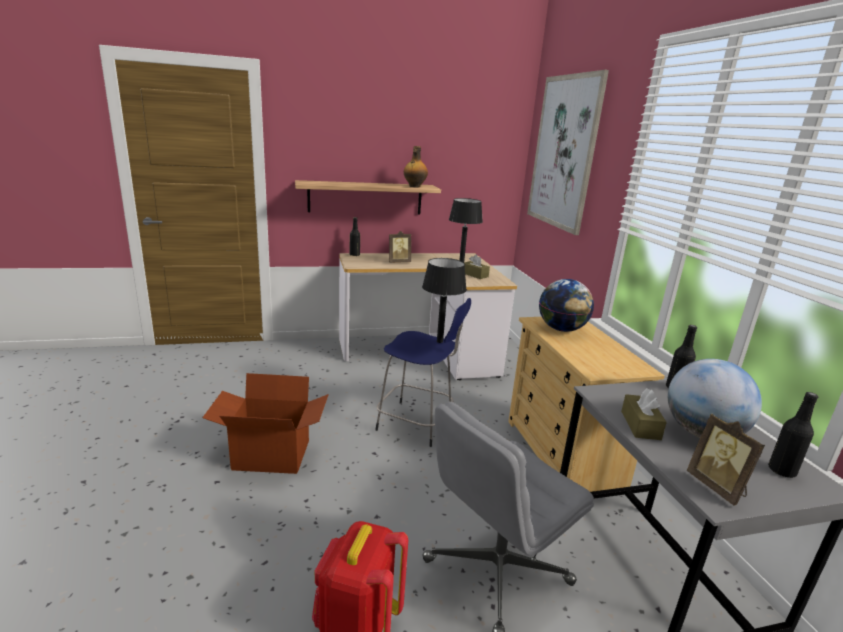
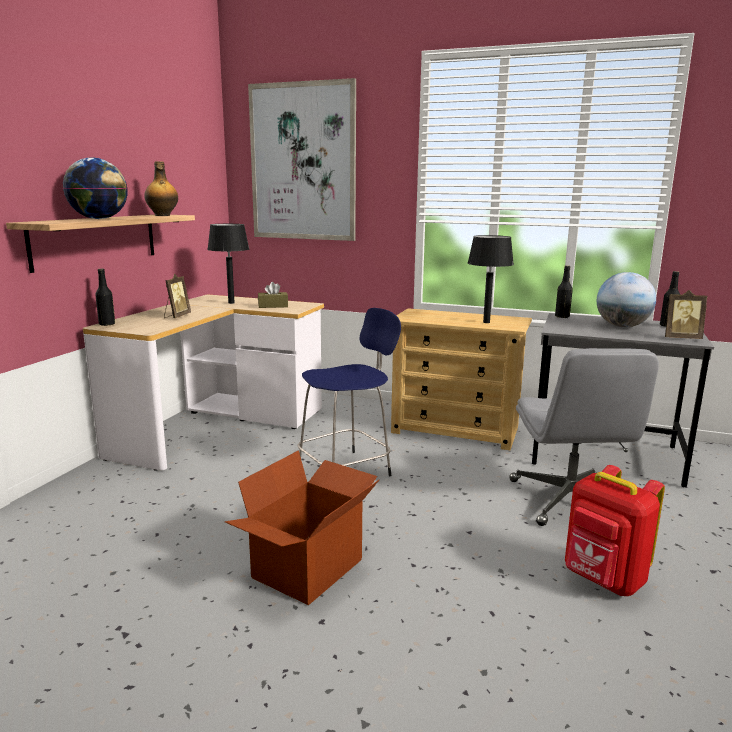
camera: 55 degrees left, 5 degrees down
black table lamp [422,258,467,343] -> black table lamp moved to [468,235,514,323]
globe [539,279,594,332] -> globe moved to [63,157,128,219]
brown tissue box [621,388,667,440] -> none

